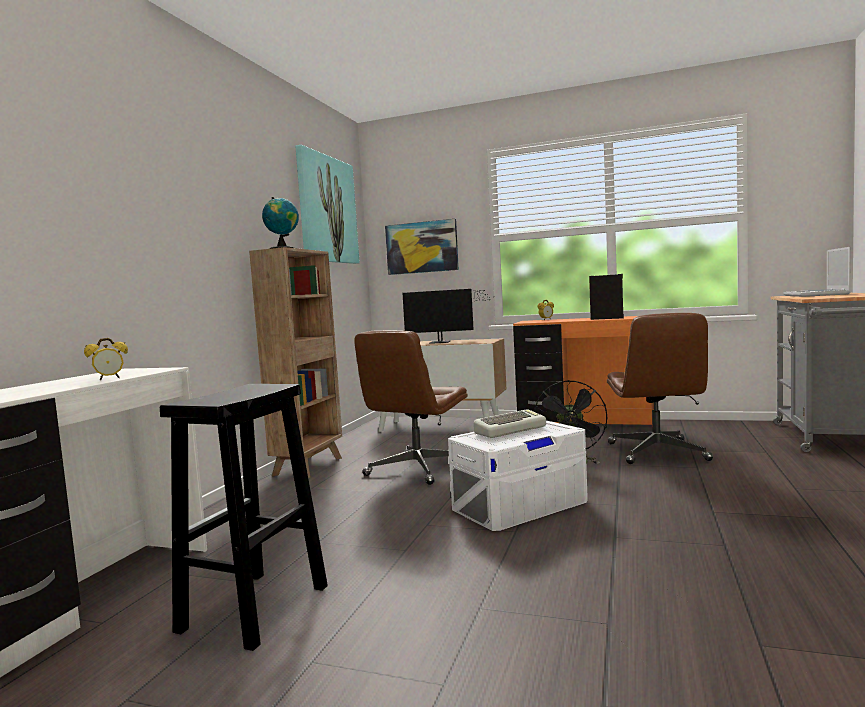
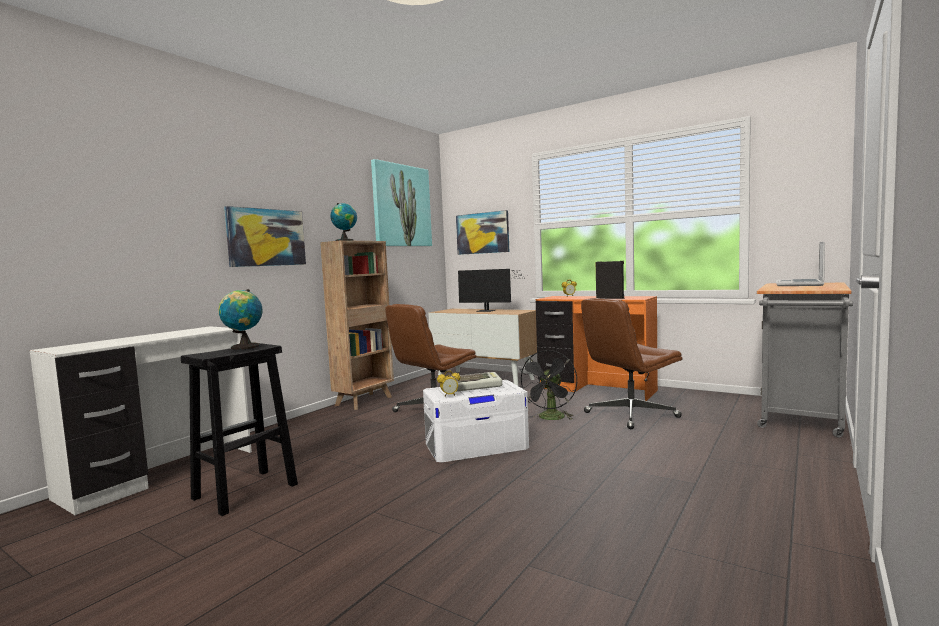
camera: 15 degrees right, 0 degrees up
alarm clock [84,338,128,380] -> alarm clock moved to [437,371,460,397]
brown office chair [607,313,713,464] -> brown office chair turned 45 degrees clockwise [581,298,683,429]
none -> globe [219,289,263,350]
none -> picture [224,206,306,267]

